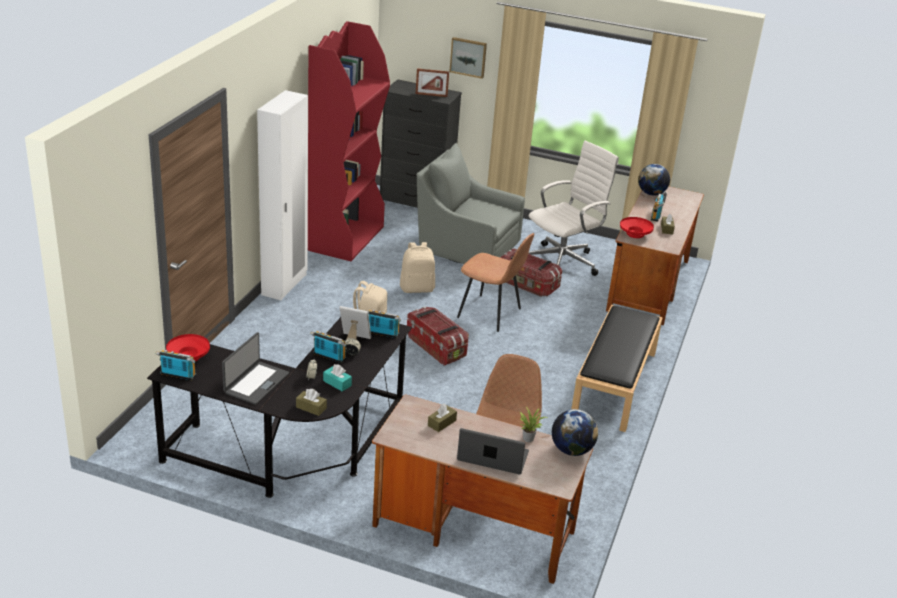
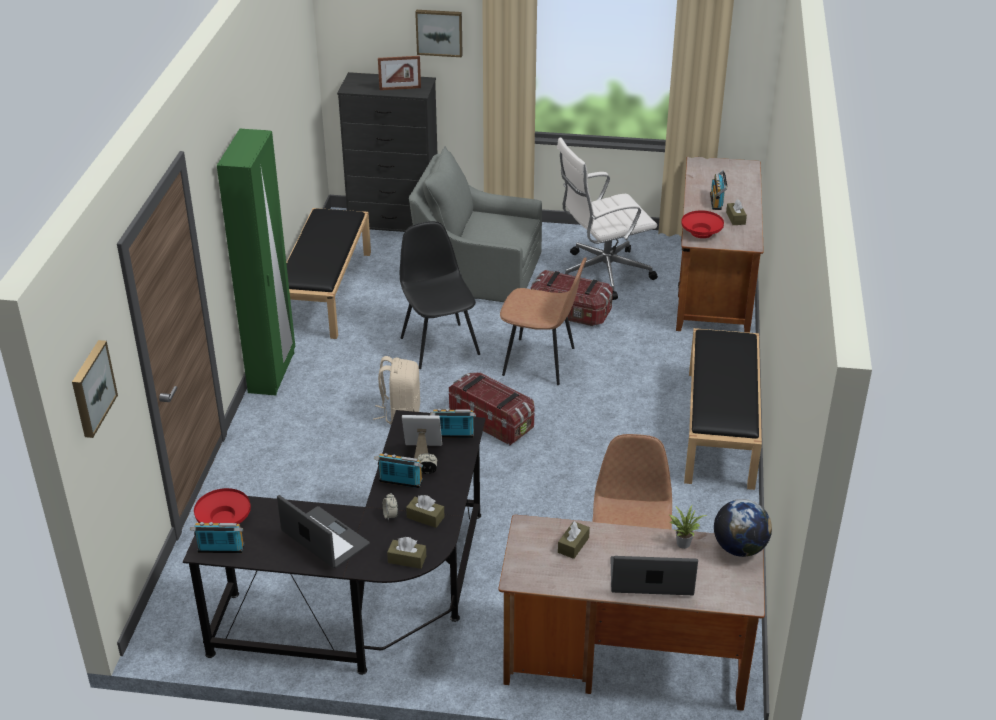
camera: 10 degrees left, 5 degrees up
laptop [222,332,289,405] -> laptop turned 60 degrees counterclockwise [277,495,370,568]
white wardrobe [257,90,308,301] -> green wardrobe [217,129,295,395]
red bookcase [308,21,390,261] -> black bench [286,208,371,339]
turquoise tissue box [323,364,352,392] -> brown tissue box [406,495,445,528]
beige backpack [400,242,435,293] -> black chair [400,221,480,369]
white office chair [528,141,619,276] -> white office chair turned 150 degrees counterclockwise [557,137,658,300]
globe [638,164,670,196] -> none
none -> picture [72,340,118,438]

